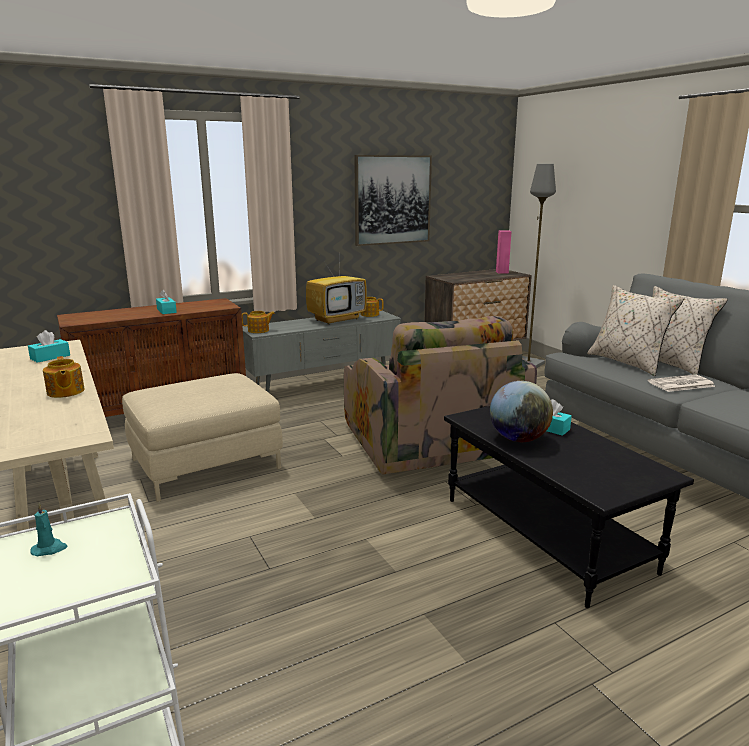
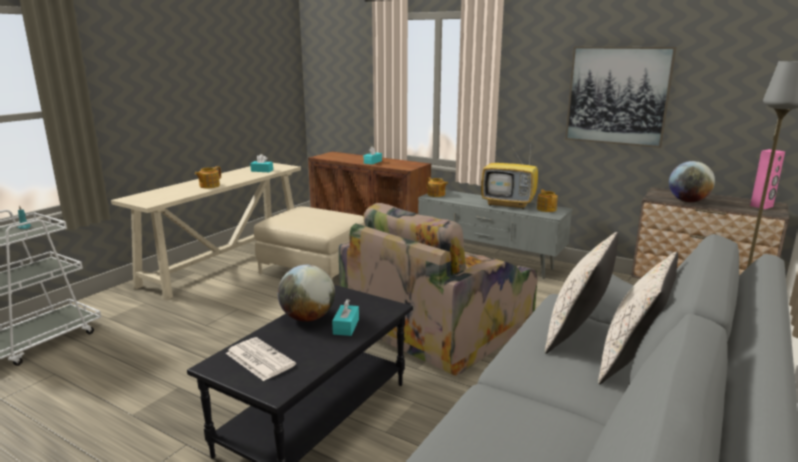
camera: 60 degrees right, 0 degrees up
newspaper [648,374,716,392] -> newspaper moved to [226,337,296,381]
none -> globe [669,161,715,202]

